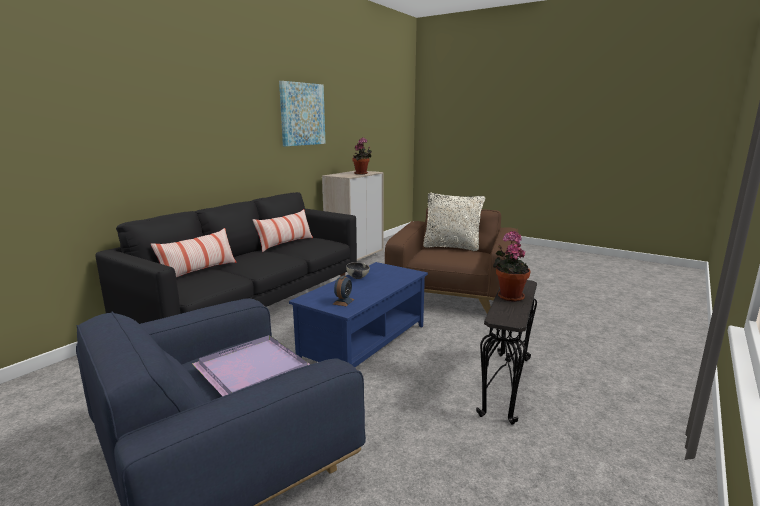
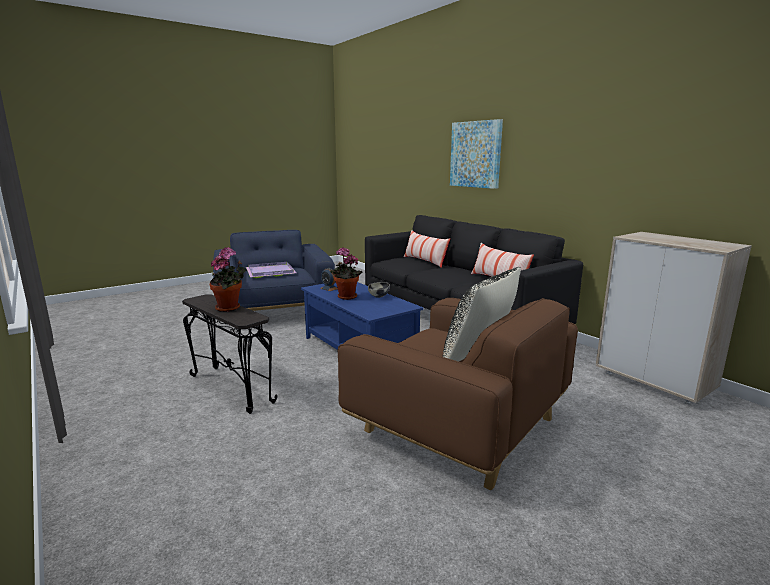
camera: 110 degrees right, 0 degrees up
picture [279,81,326,146] -> picture moved to [450,119,503,189]
potted plant [352,137,372,175] -> potted plant moved to [331,248,363,300]

